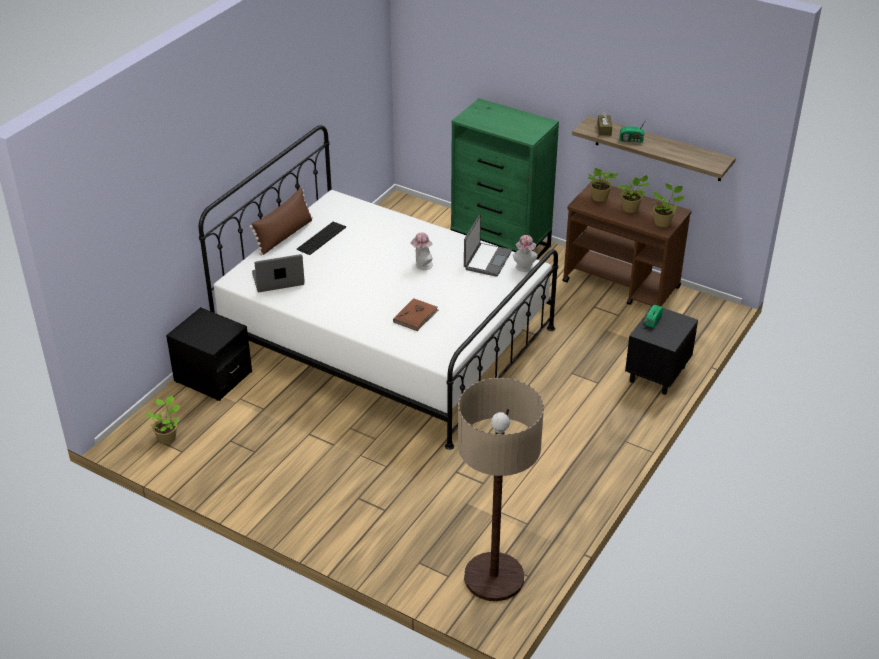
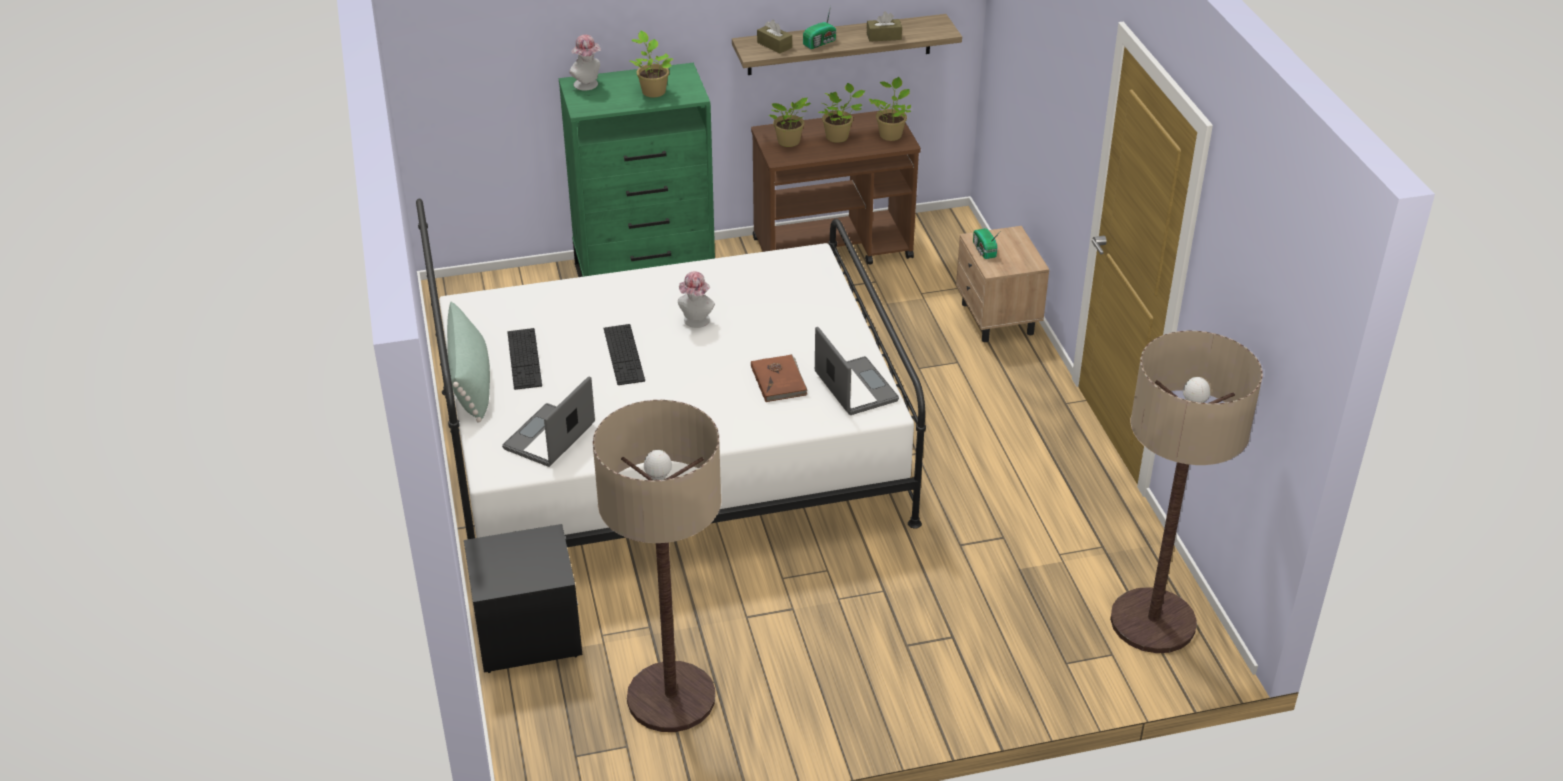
camera: 45 degrees left, 0 degrees up
potted plant [145,395,180,445] -> potted plant moved to [629,30,673,98]
brown pillow [249,188,313,255] -> green pillow [447,302,490,423]
laptop [464,215,512,277] -> laptop moved to [815,327,899,415]
hat [513,235,537,272] -> hat moved to [569,34,601,91]
black nightstand [625,308,698,395] -> beige nightstand [956,226,1049,342]
none -> floor lamp [593,400,721,732]
none -> keyboard [604,324,645,385]
none -> brown tissue box [867,12,902,42]

